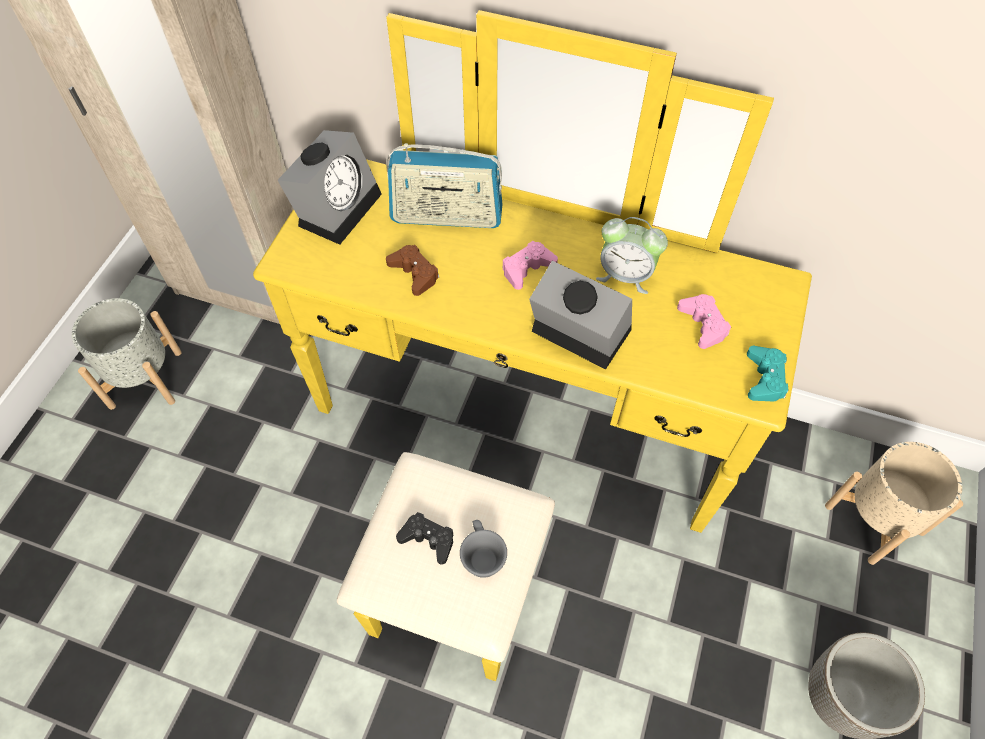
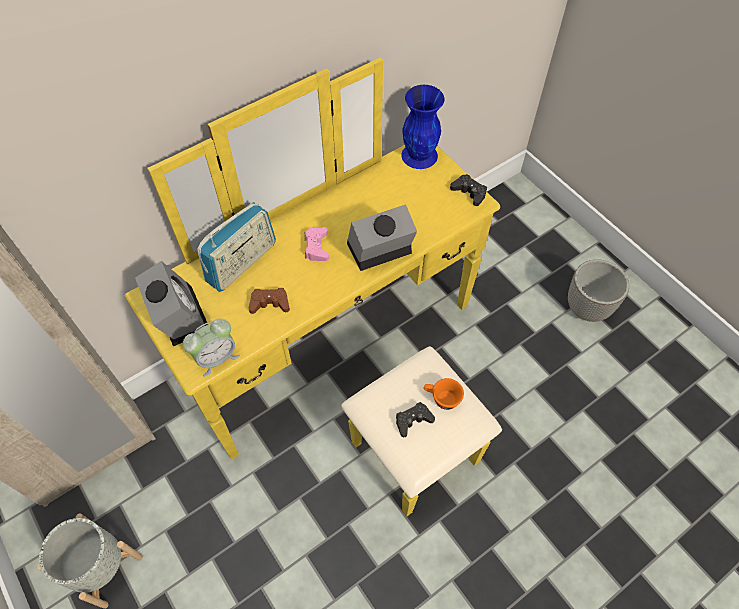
camera: 55 degrees left, 0 degrees up
grey cup [460,520,507,578] -> orange cup [424,378,464,410]
alarm clock [596,217,668,294] -> alarm clock moved to [183,318,240,377]
pink game controller [677,294,731,349] -> none
turquoise game controller [747,346,788,401] -> black game controller [450,174,487,206]
beige planter [825,442,963,565] -> none
none -> blue vase [401,85,445,169]

